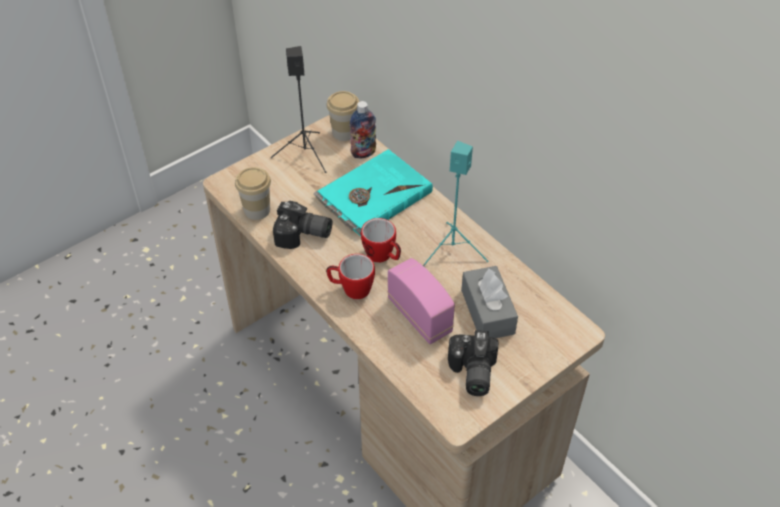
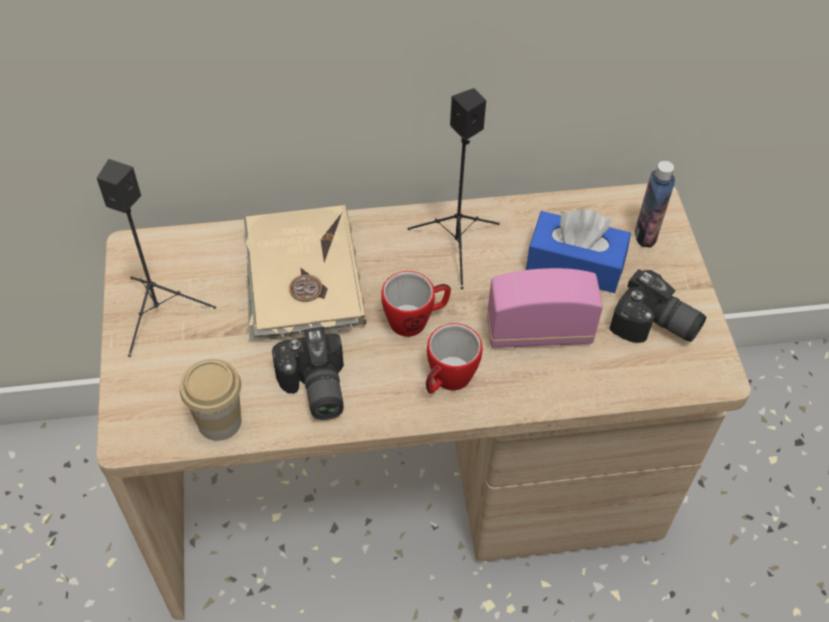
camera: 60 degrees left, 5 degrees up
camera [273,201,332,249] -> camera turned 120 degrees clockwise [272,327,344,420]
turquoise book [313,149,433,237] -> beige book [244,205,366,340]
cup [327,91,359,141] -> none
bottle [350,101,376,158] -> bottle moved to [635,161,675,248]
turquoise speaker [423,141,488,266] -> black speaker [408,88,500,289]
grey tissue box [461,266,518,338] -> blue tissue box [526,209,631,293]

